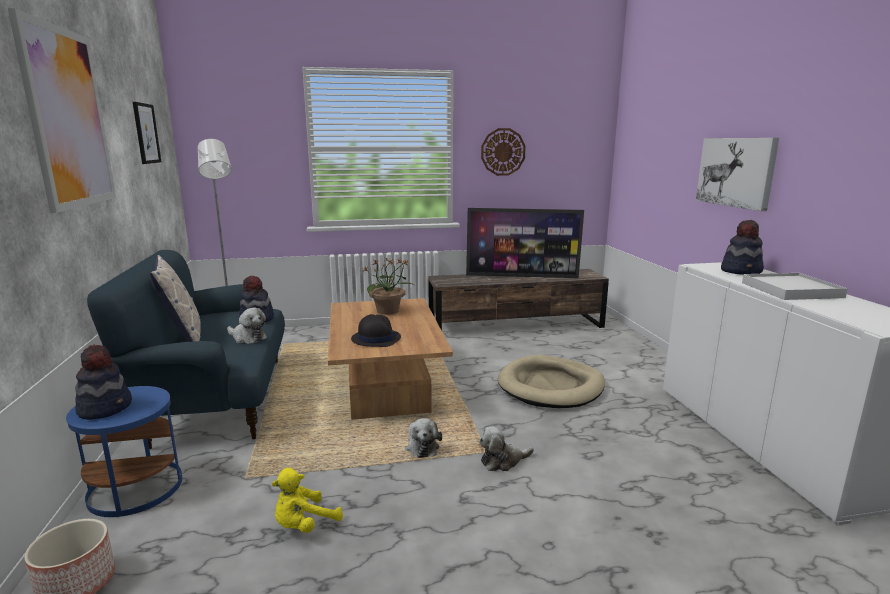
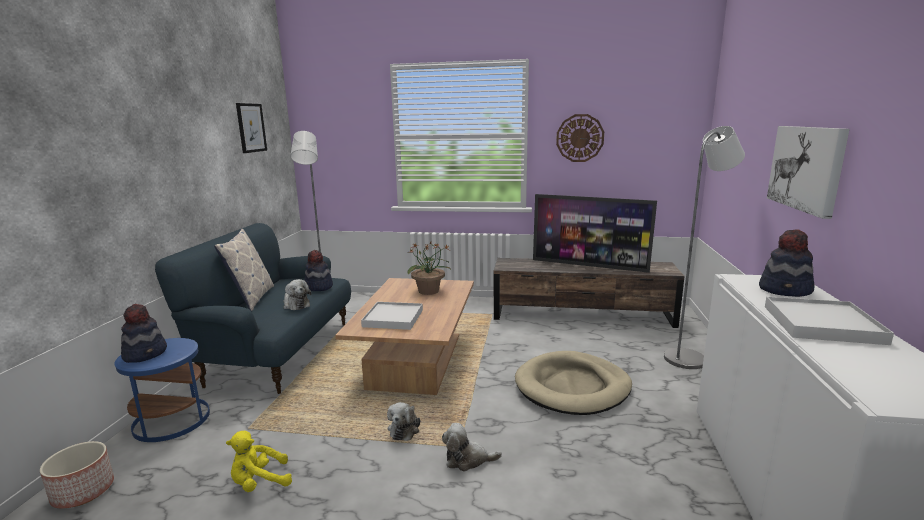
camera: 20 degrees right, 0 degrees up
picture [8,8,116,213] -> none
black hat [351,314,401,347] -> white tray [361,302,423,330]
none -> grey floor lamp [664,126,745,369]

